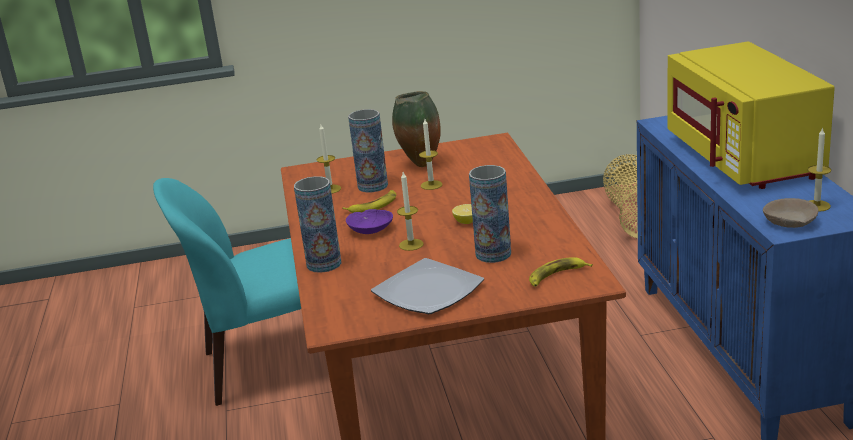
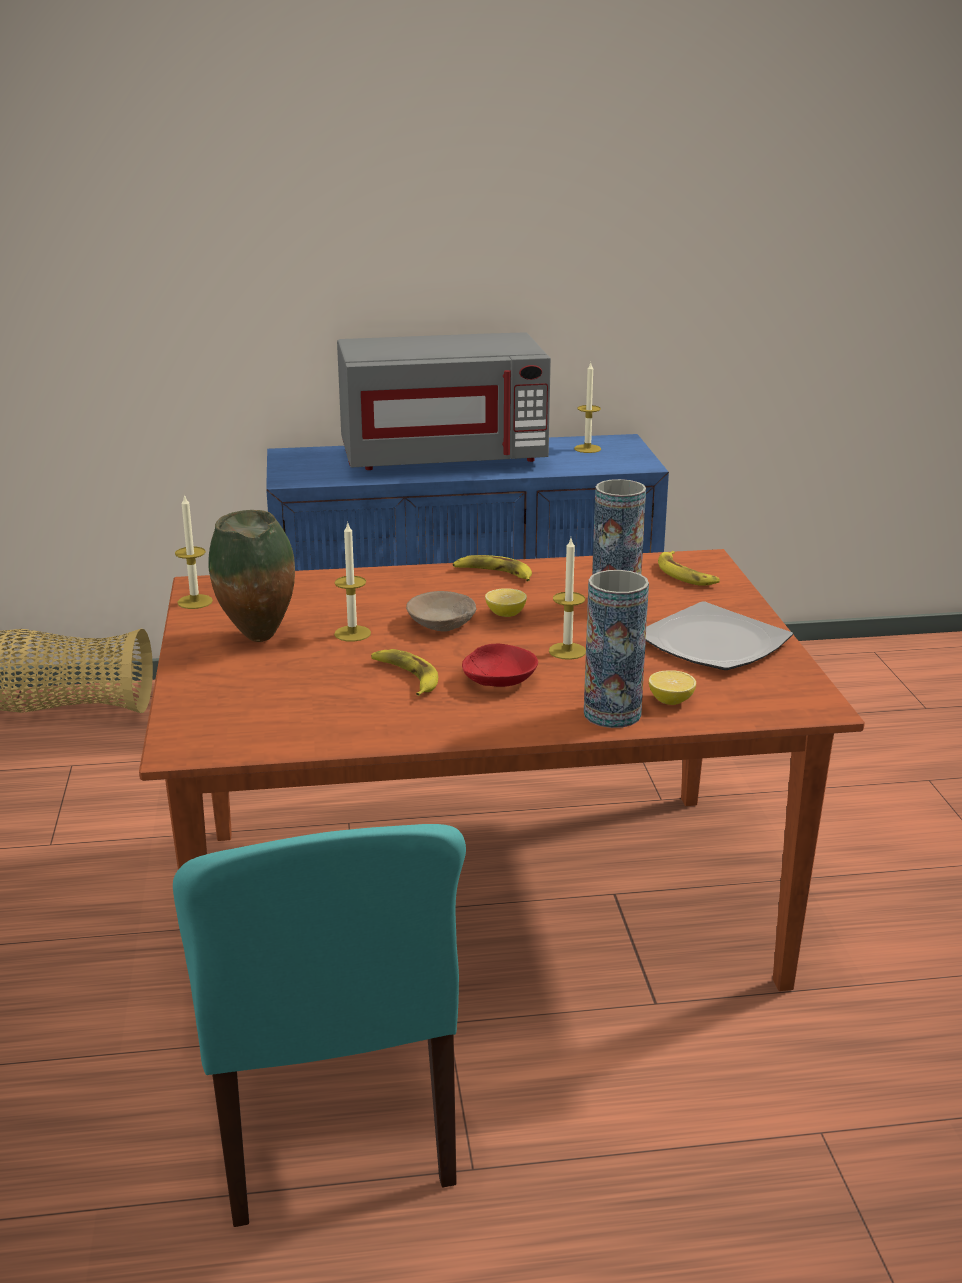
camera: 90 degrees left, 0 degrees up
candle [317,124,341,194] -> candle moved to [175,494,213,609]
purple bowl [346,209,393,234] -> red bowl [462,644,538,687]
vase [348,109,388,192] -> none
yellow microwave [667,41,835,189] -> grey microwave [337,332,551,470]
beige bowl [763,198,818,228] -> beige bowl moved to [406,591,476,632]
none -> banana [453,555,532,581]
none -> lemon [649,670,696,705]

